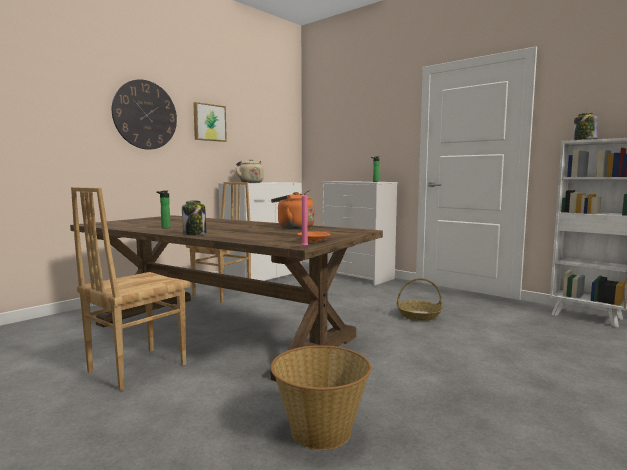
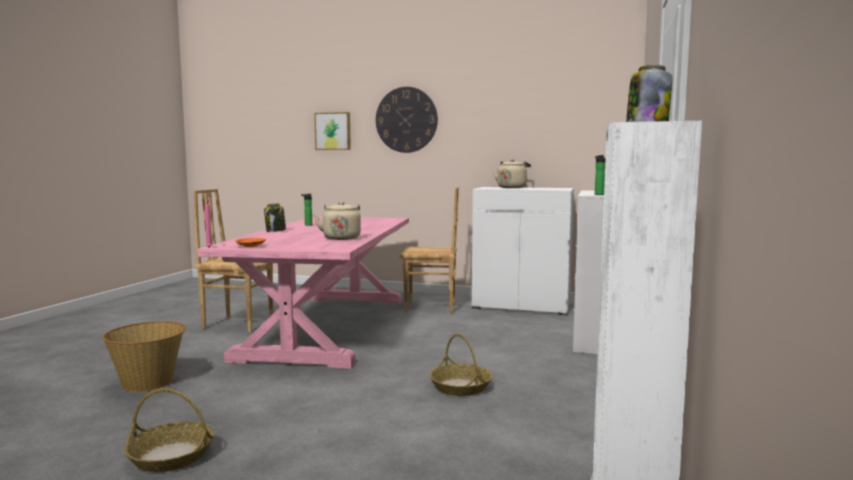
camera: 65 degrees right, 0 degrees up
brown dining table [70,215,383,382] -> pink dining table [197,217,409,369]
picture [193,102,227,142] -> picture moved to [314,112,351,150]
orange kettle [271,192,314,229] -> beige kettle [314,202,361,240]
none -> basket [124,388,214,472]

